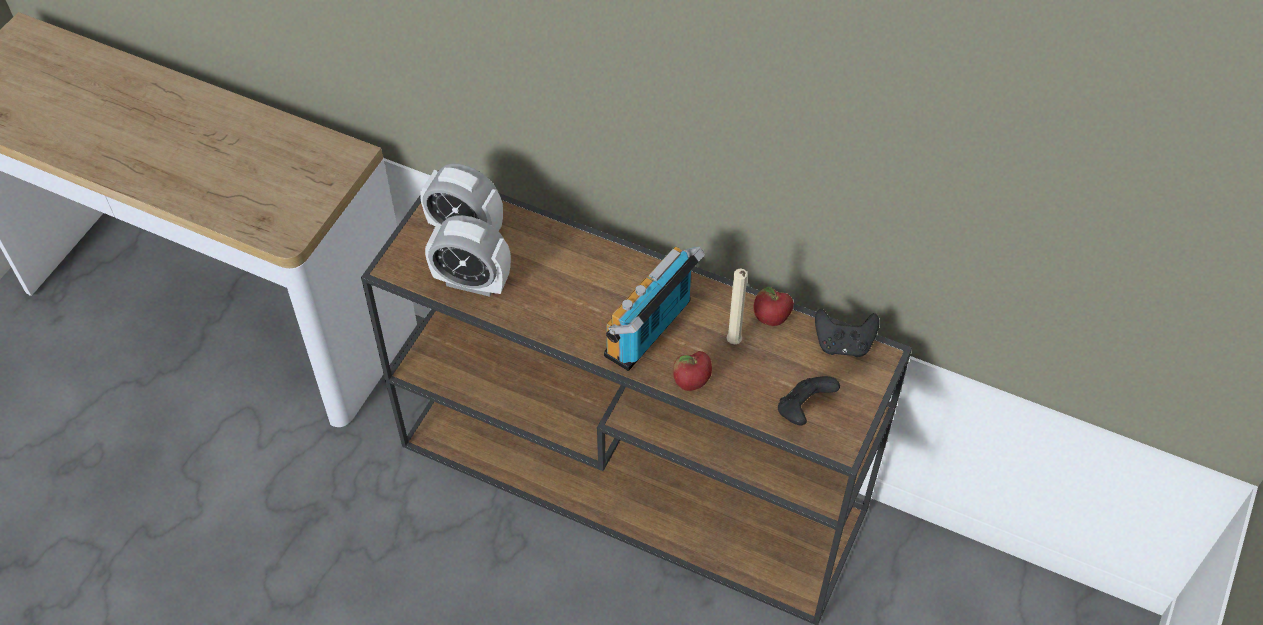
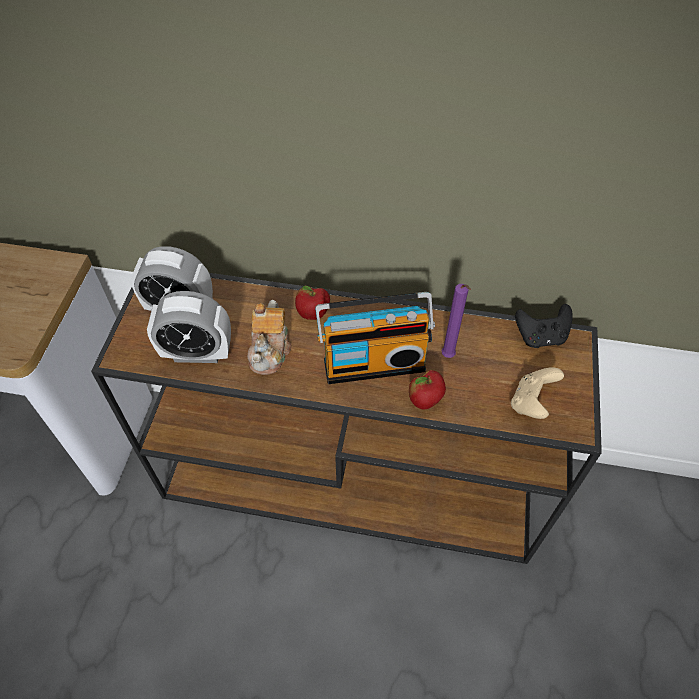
camera: 15 degrees left, 0 degrees up
radio [604,246,705,371] -> radio turned 120 degrees counterclockwise [315,292,435,384]
beige candle [727,269,748,344] -> purple candle [442,284,471,358]
apple [754,287,794,326] -> apple moved to [295,286,330,320]
black game controller [778,376,840,425] -> beige game controller [511,367,564,419]
none -> teapot [247,300,292,375]

